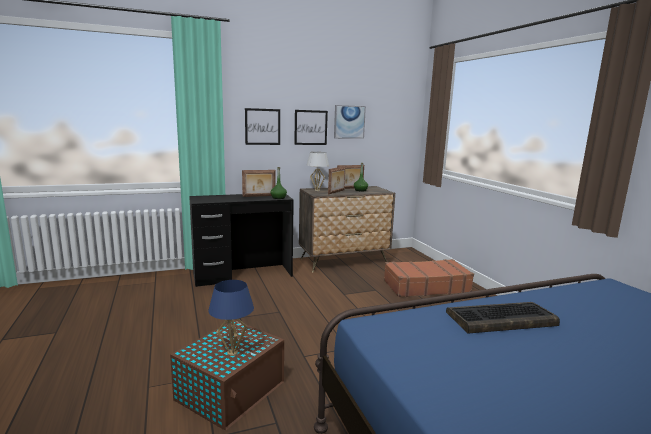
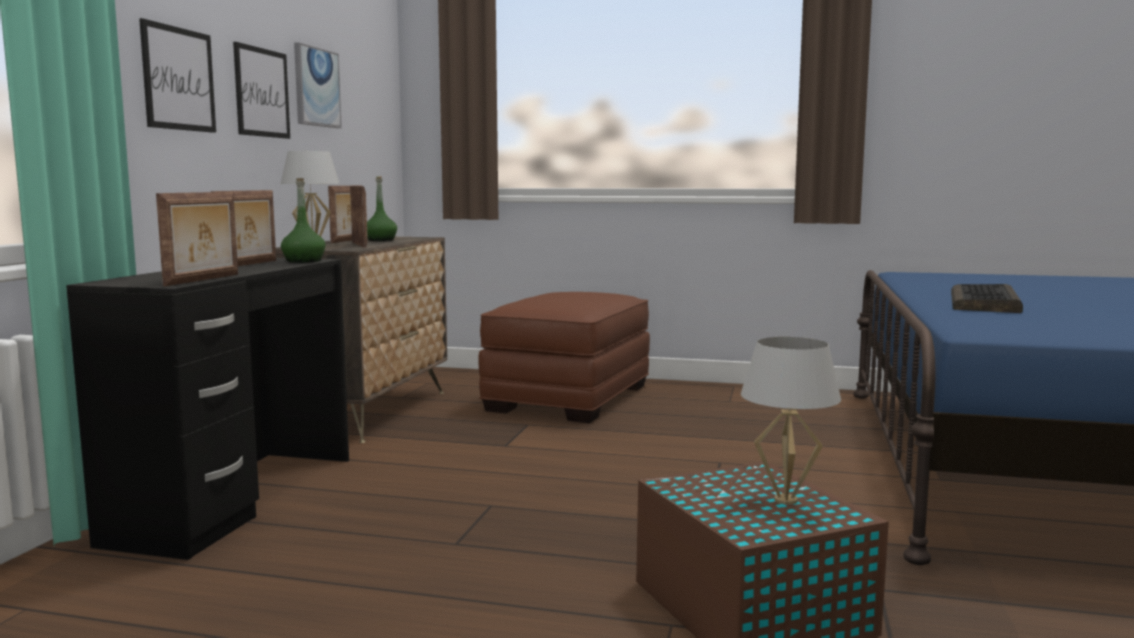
camera: 55 degrees left, 5 degrees down
blue table lamp [208,280,254,356] -> white table lamp [741,337,841,505]
brown suitcase [384,259,474,297] -> brown ottoman [478,292,650,423]
none -> picture frame [156,192,238,286]

